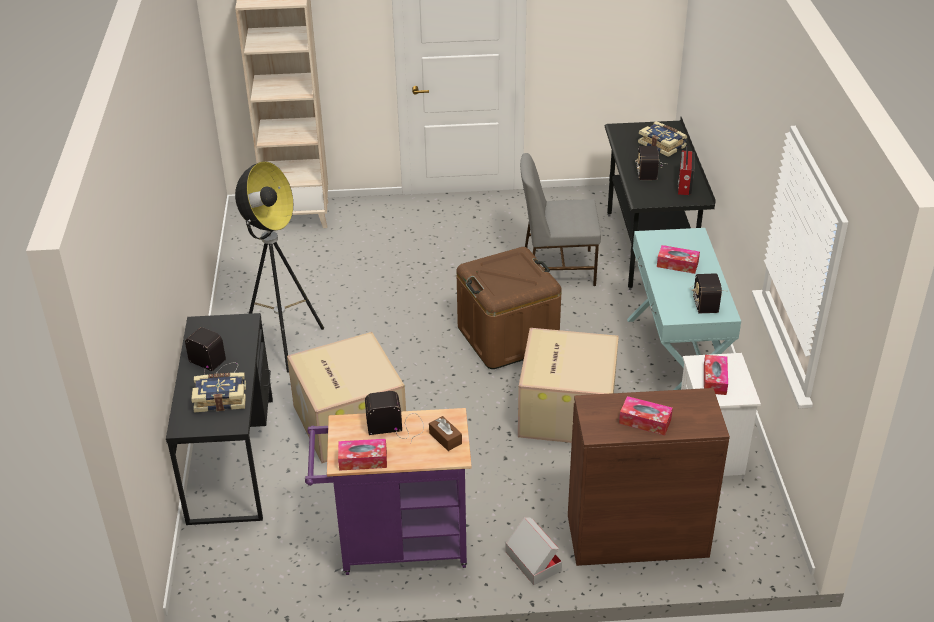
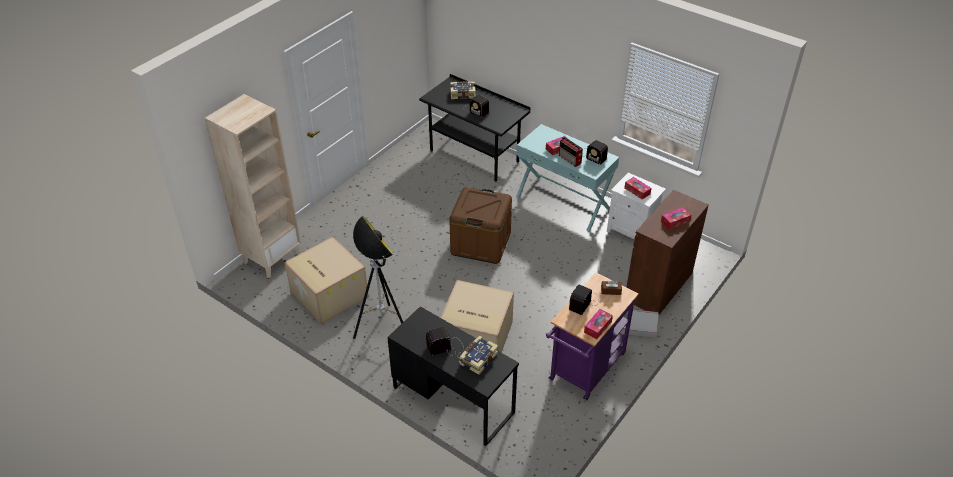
camera: 50 degrees left, 5 degrees up
cardboard box [518,328,619,443] -> cardboard box moved to [284,237,369,324]
grey chair [520,153,601,286] -> none
radio [678,146,695,195] -> radio moved to [559,136,583,167]

